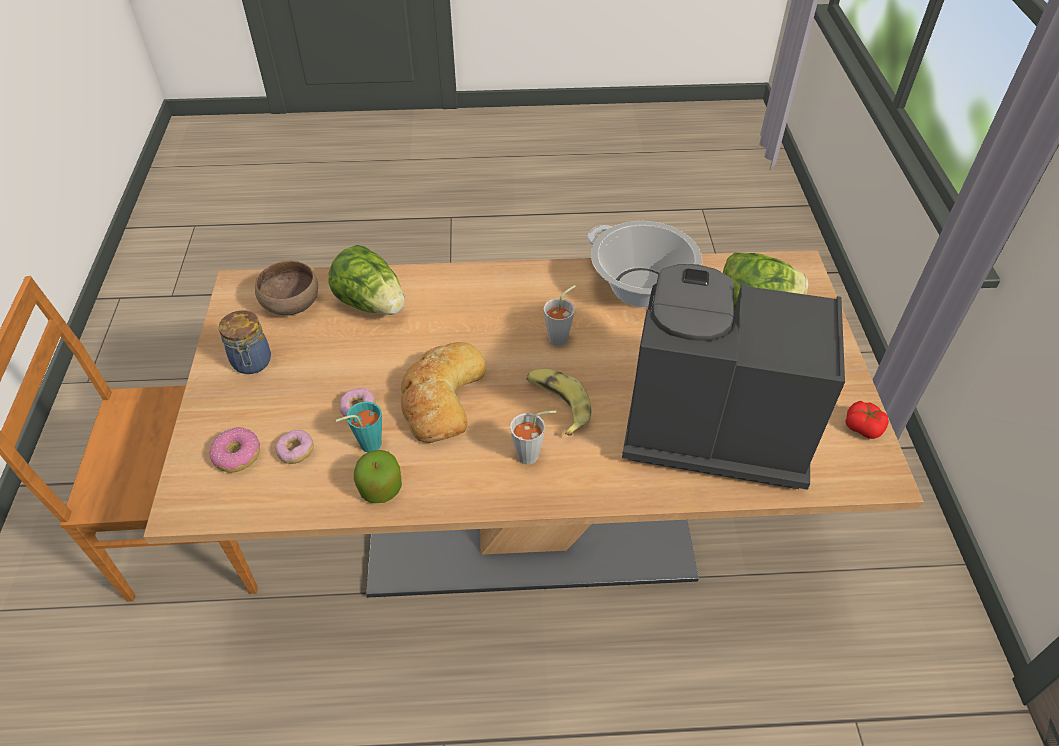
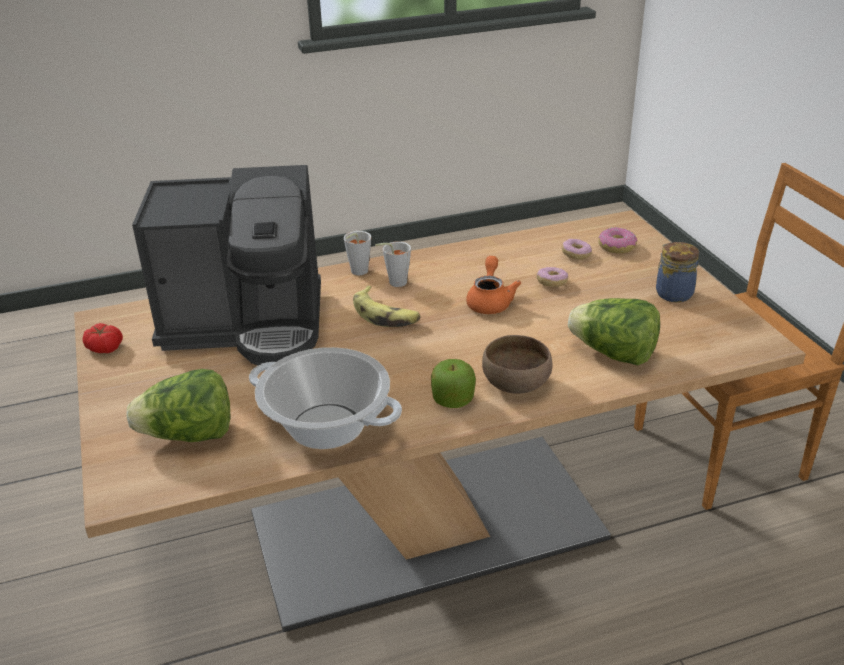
camera: 165 degrees right, 15 degrees down
brown bowl [255,261,318,315] -> brown bowl moved to [482,335,552,394]
turquoise cup [336,401,382,452] -> none
apple [354,450,402,503] -> apple moved to [431,359,476,408]
bread [401,342,486,443] -> orange teapot [466,256,521,314]
grey cup [544,285,576,346] -> grey cup moved to [344,231,371,275]

